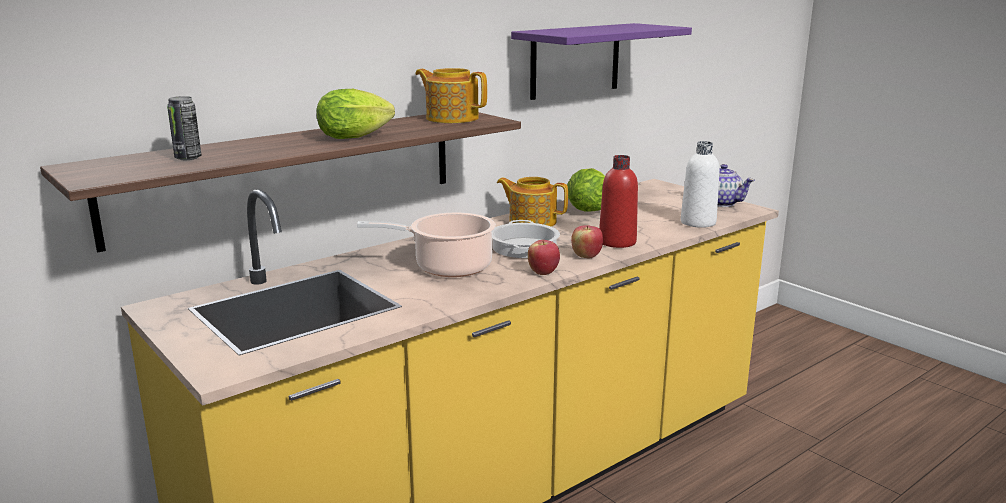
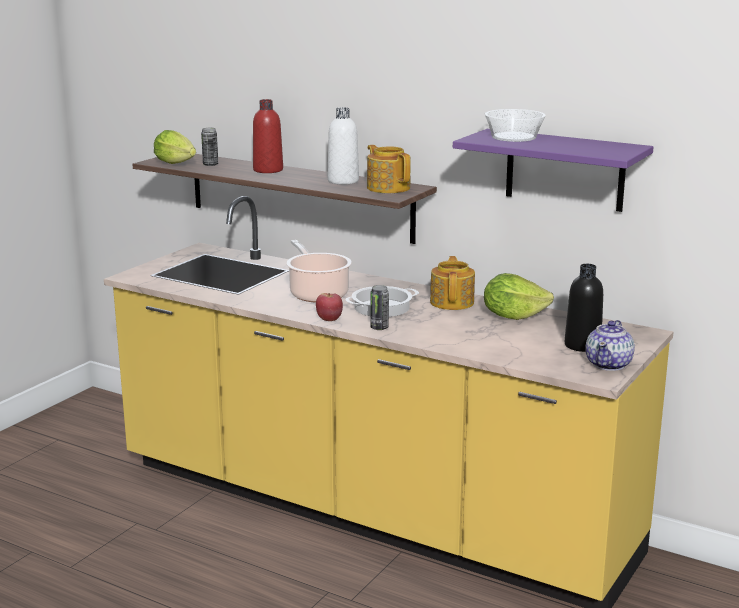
camera: 70 degrees right, 0 degrees up
lettuce [316,89,395,139] -> lettuce moved to [154,130,196,164]
teapot [415,68,487,123] -> teapot turned 45 degrees counterclockwise [367,145,411,193]
apple [571,225,603,258] -> can [370,285,389,330]
red bottle [599,155,638,248] -> red bottle moved to [253,99,283,173]
white bottle [681,141,719,228] -> white bottle moved to [328,107,359,185]
none -> bowl [485,109,546,142]
none -> black bottle [565,264,603,352]

